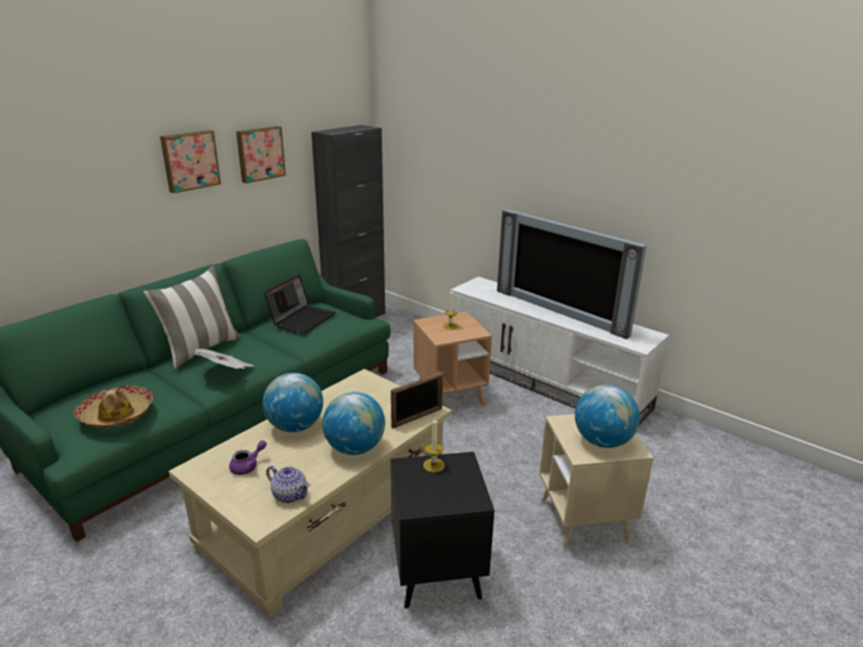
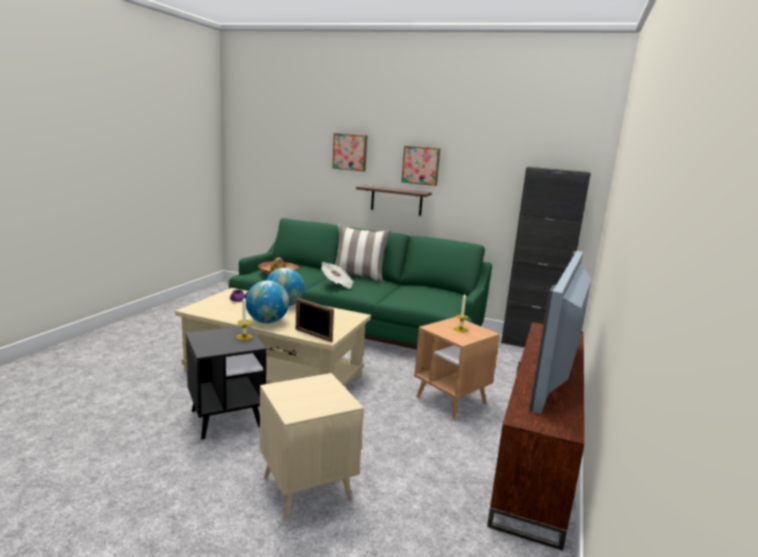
camera: 70 degrees right, 10 degrees down
picture [236,126,286,183] -> picture moved to [332,133,367,172]
laptop [264,275,336,334] -> none
teapot [266,466,310,503] -> none
white tv stand [450,277,669,425] -> brown tv stand [487,322,584,551]
globe [575,385,640,448] -> none
none -> shelf [356,185,432,216]

